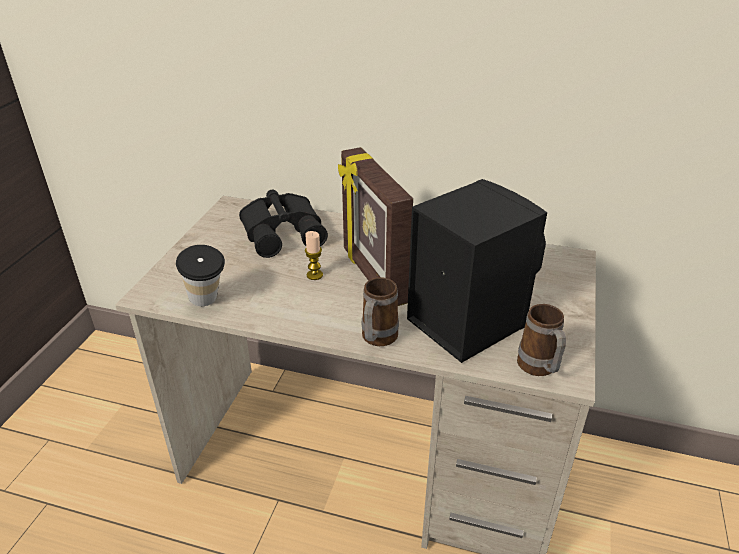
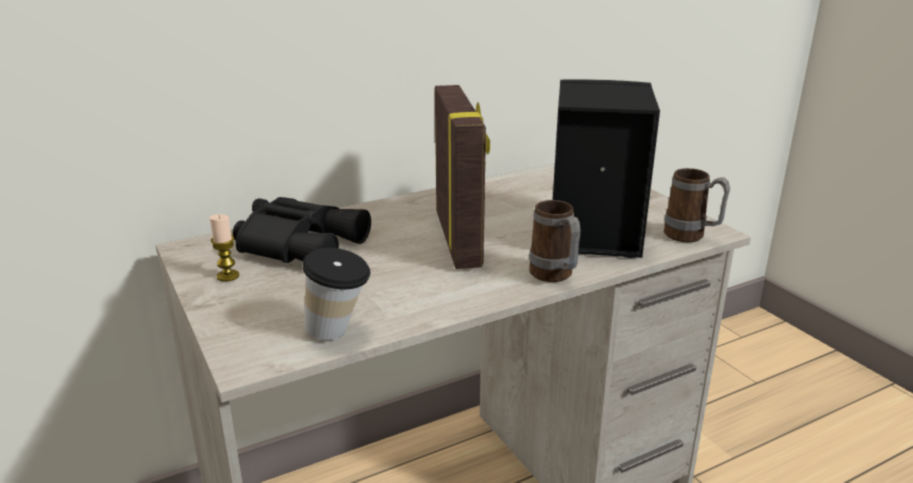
camera: 45 degrees left, 10 degrees down
candle [305,231,323,280] -> candle moved to [210,214,239,282]
picture frame [338,147,413,306] -> picture frame turned 120 degrees counterclockwise [435,85,490,269]

